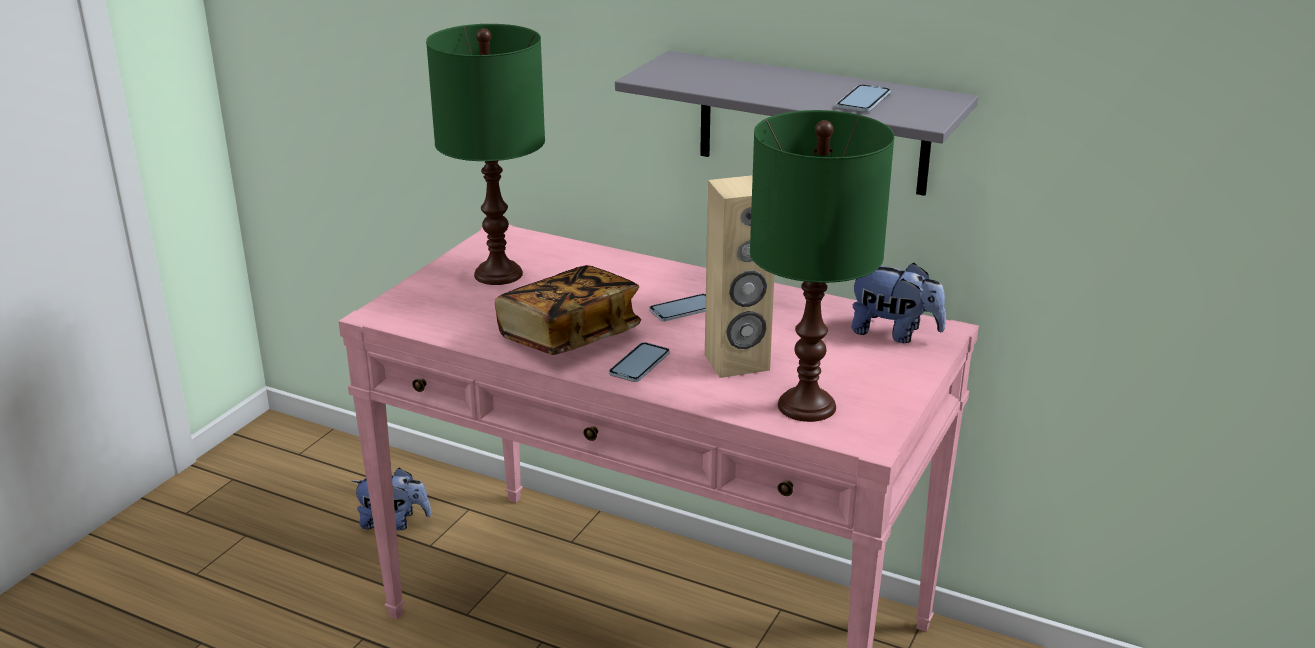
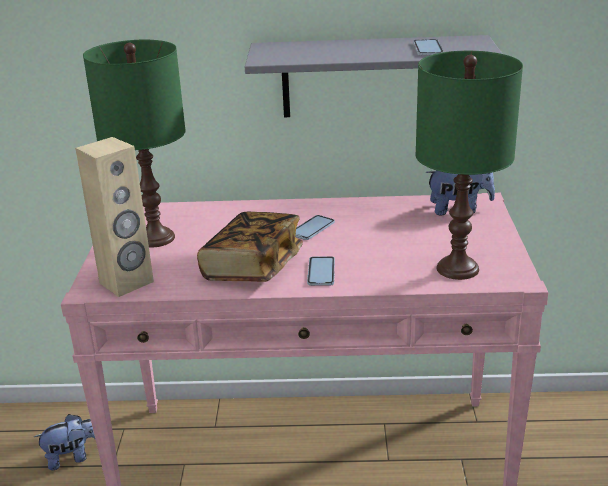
camera: 25 degrees left, 0 degrees up
beige speaker [705,175,774,378] -> beige speaker moved to [75,137,154,297]

